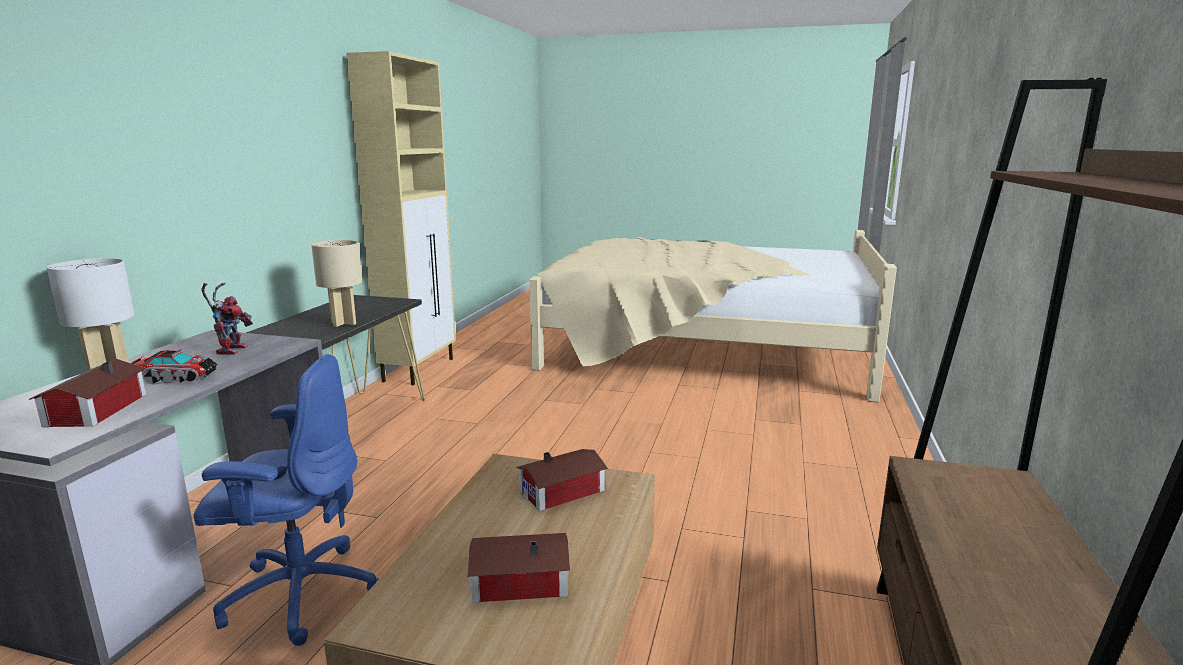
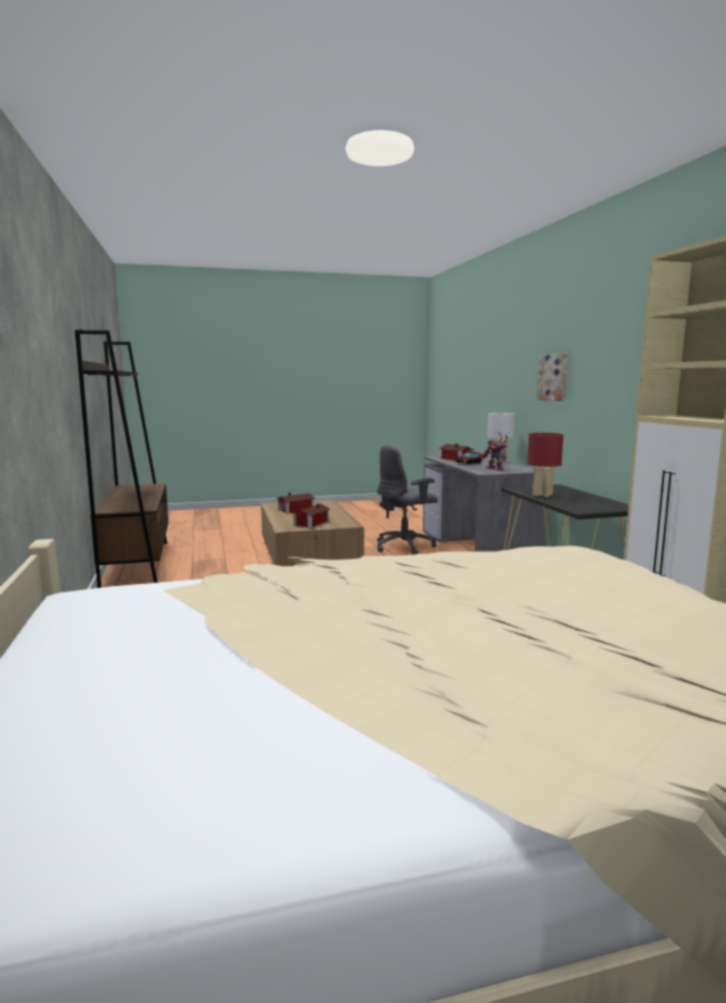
camera: 150 degrees right, 5 degrees down
blue office chair [193,354,379,646] -> grey office chair [377,445,438,555]
beige table lamp [311,240,362,327] -> red table lamp [527,433,563,497]
none -> picture [536,354,568,401]

